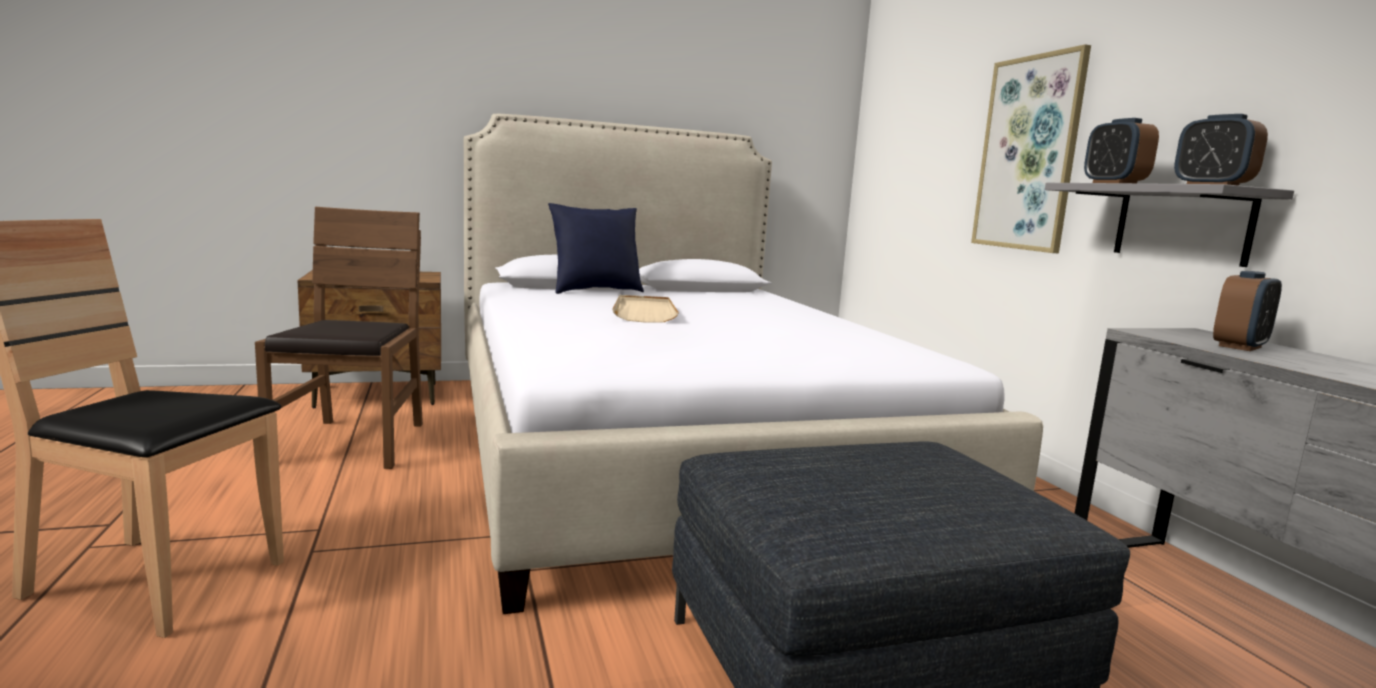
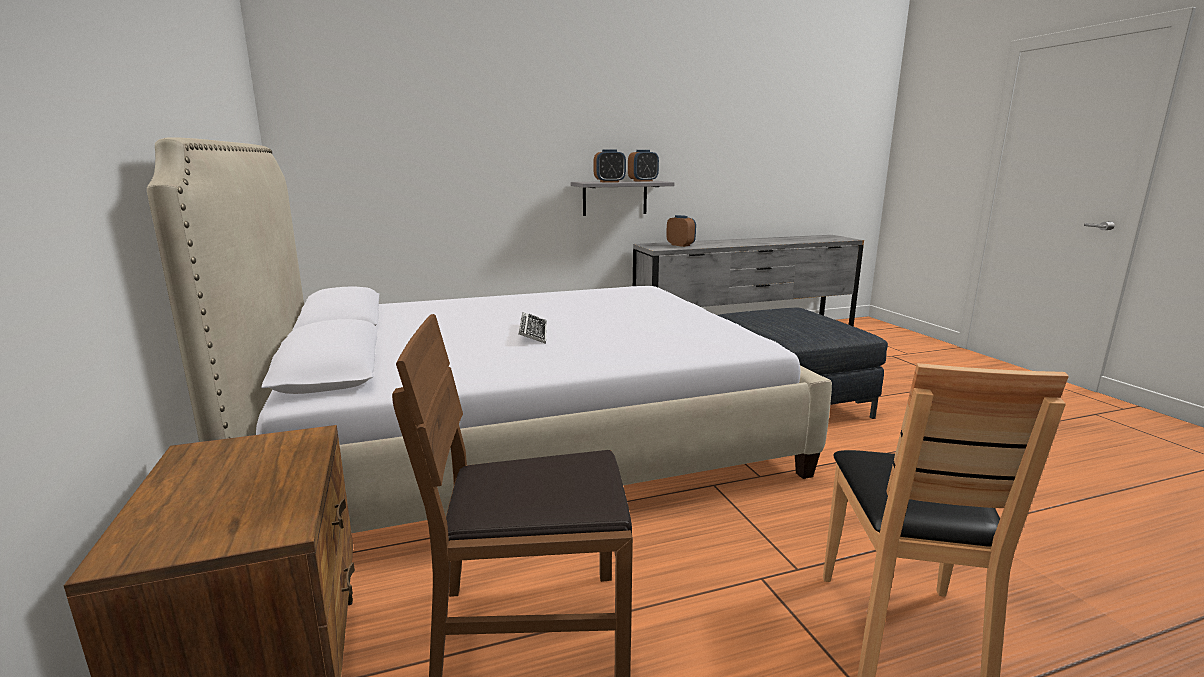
camera: 90 degrees left, 5 degrees up
blue pillow [548,203,644,294] -> none
beige tray [612,295,679,323] -> keyboard [518,312,547,344]
picture [971,44,1091,253] -> none

